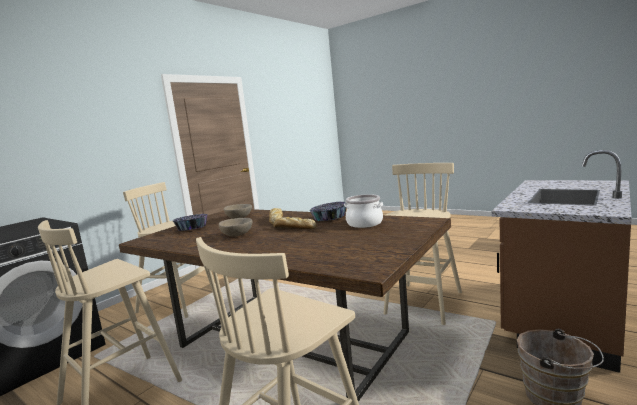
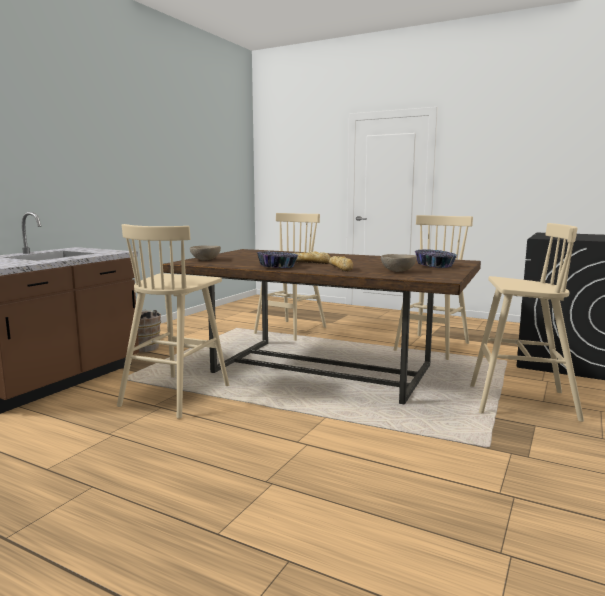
camera: 170 degrees right, 0 degrees up
beige bowl [219,218,252,237] -> beige bowl moved to [190,245,221,260]
cooking pot [344,194,383,228] -> none

